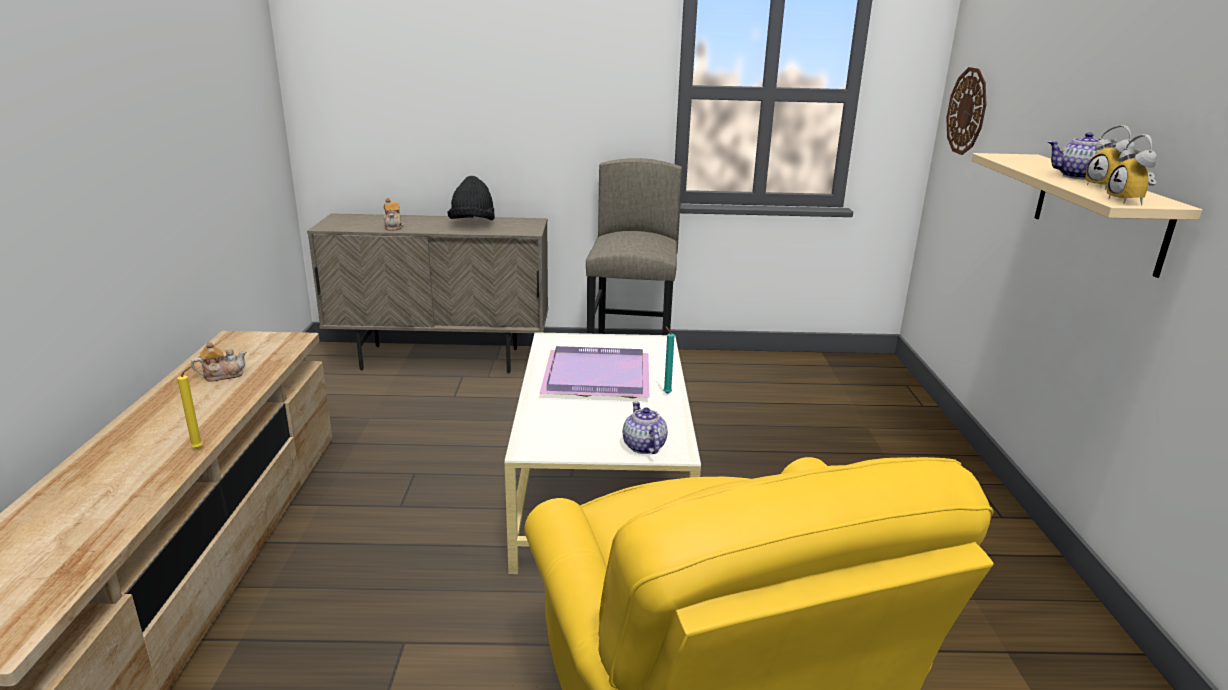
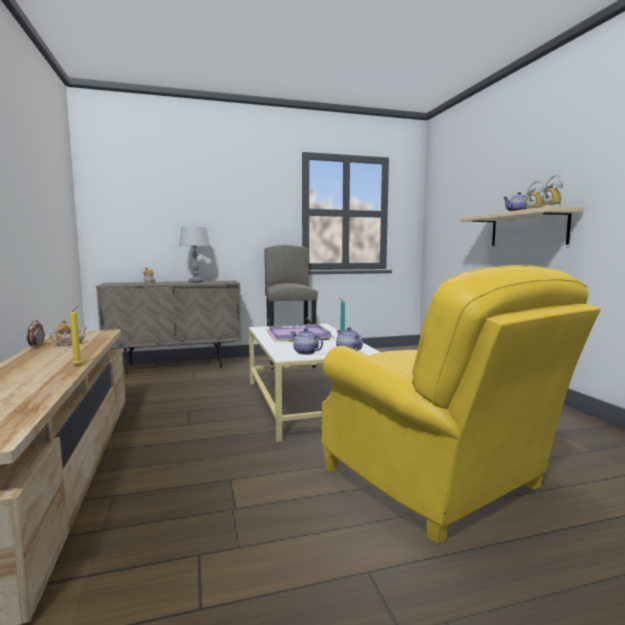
camera: 15 degrees left, 15 degrees down
black hat [447,176,495,220] -> grey table lamp [179,227,210,283]
wall clock [946,67,987,155] -> none
none -> alarm clock [27,320,45,348]
none -> teapot [291,328,323,355]

